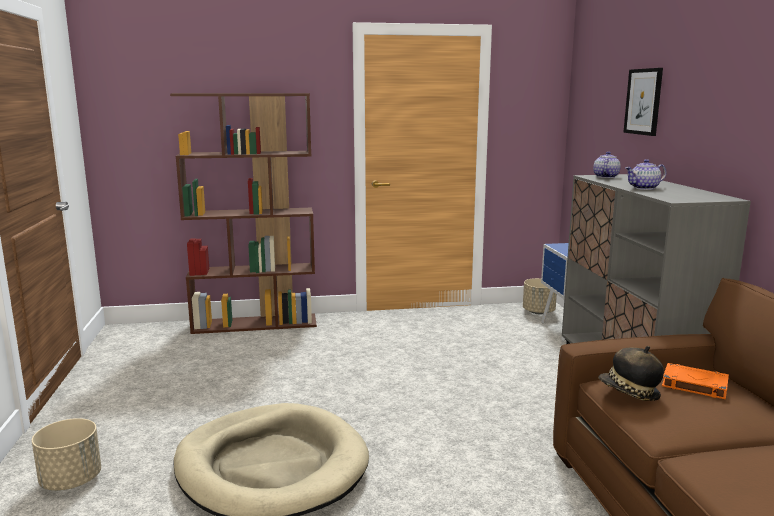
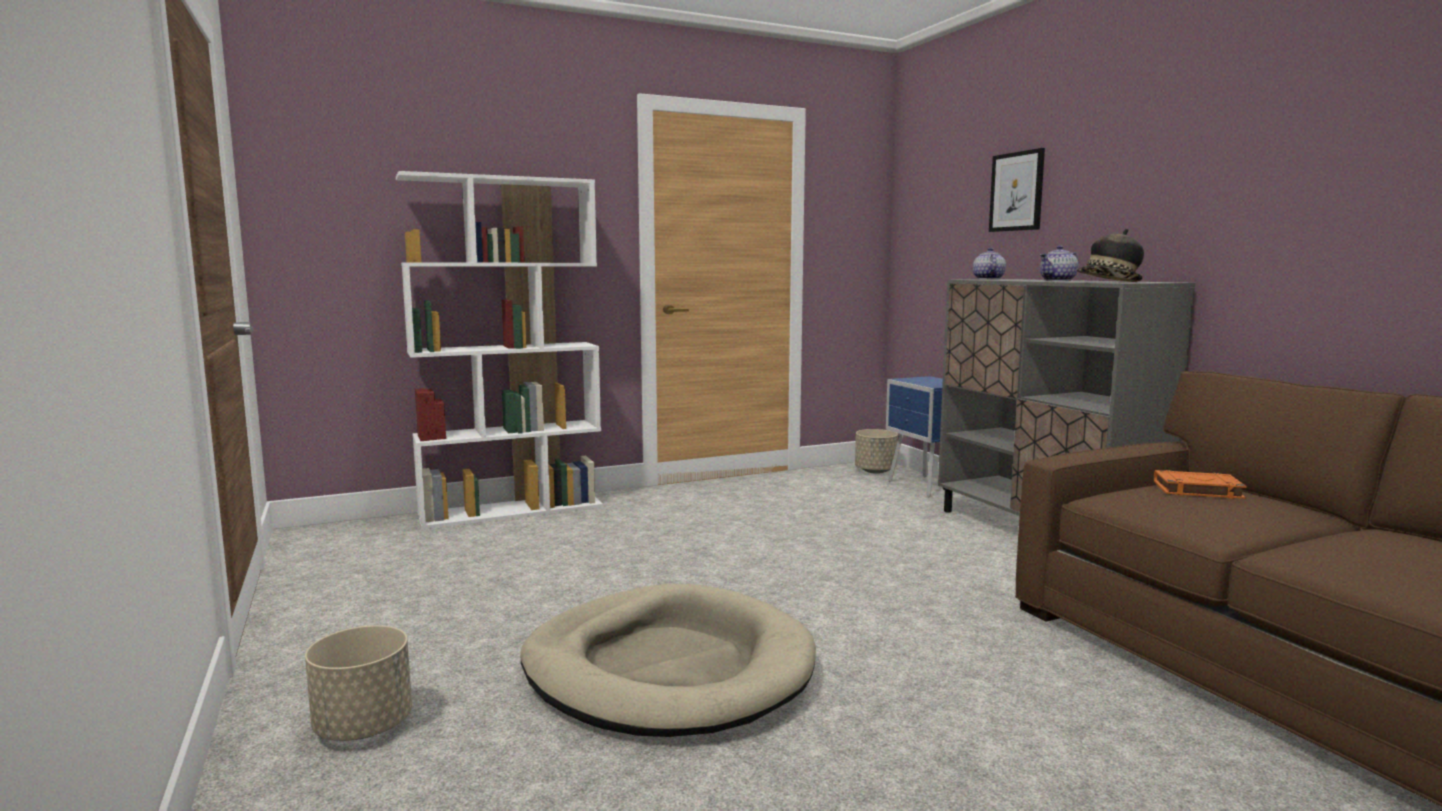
camera: 15 degrees left, 5 degrees down
brown bookcase [170,93,317,334] -> white bookcase [396,171,603,529]
hat [598,346,664,401] -> hat moved to [1077,229,1144,282]

